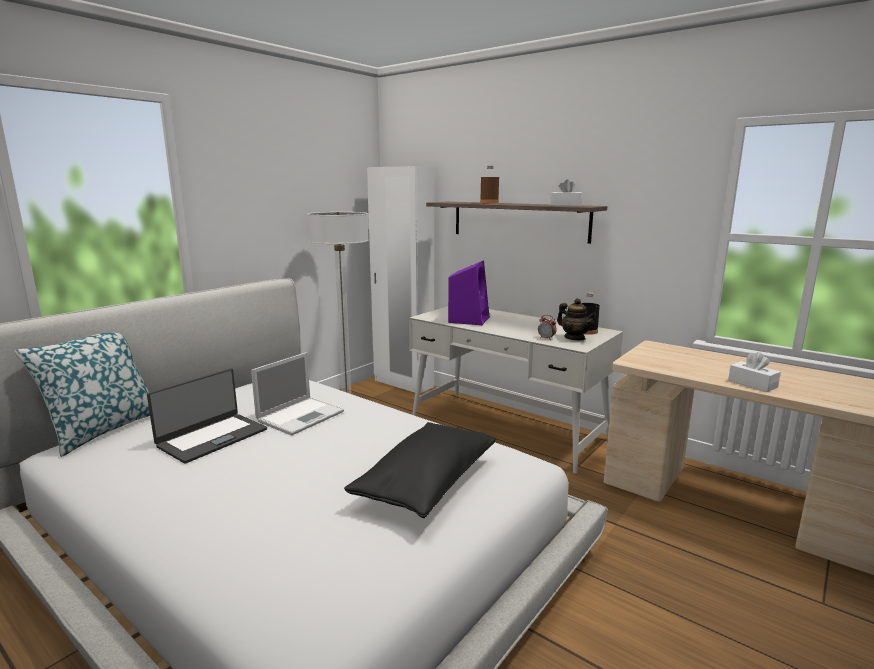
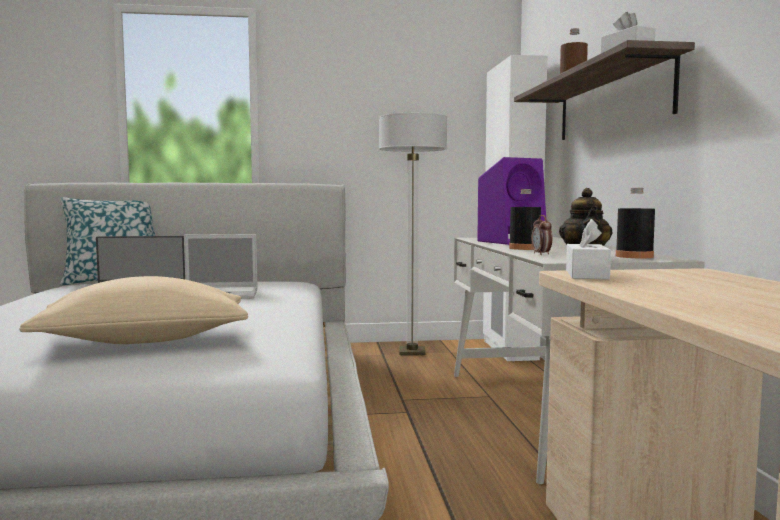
camera: 45 degrees right, 10 degrees down
black pillow [344,422,496,518] -> beige pillow [19,276,248,344]
white tissue box [728,352,781,392] -> white tissue box moved to [566,219,611,280]
none -> black bottle [509,189,541,250]

